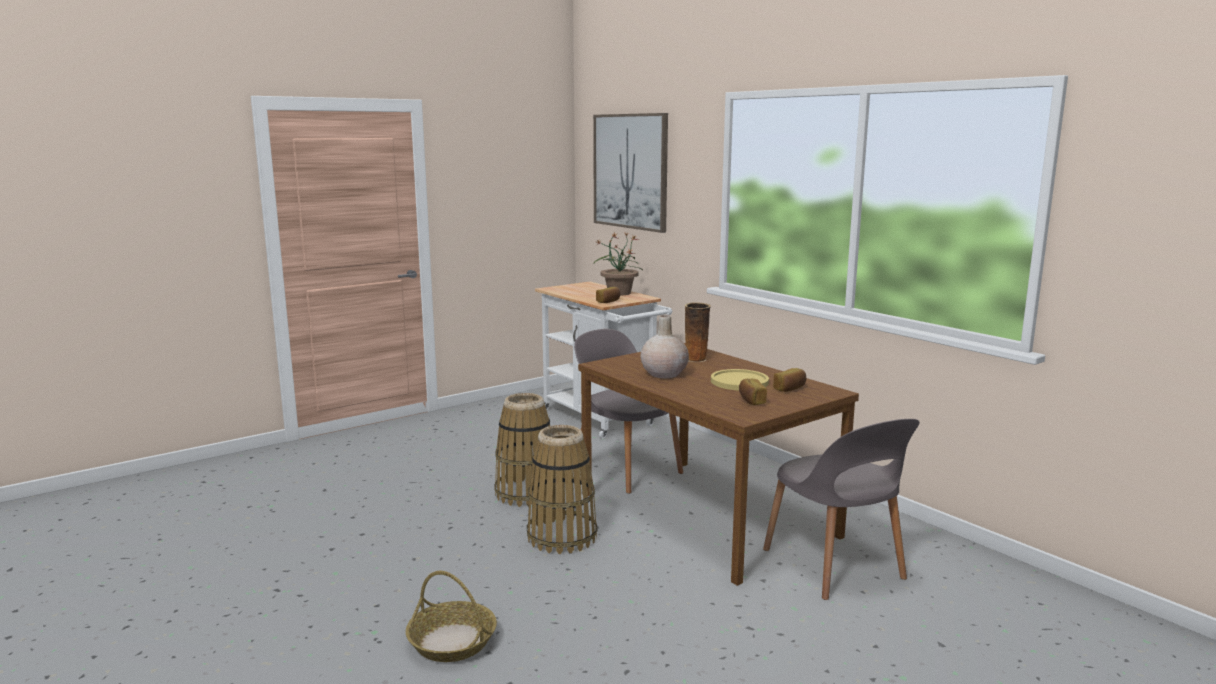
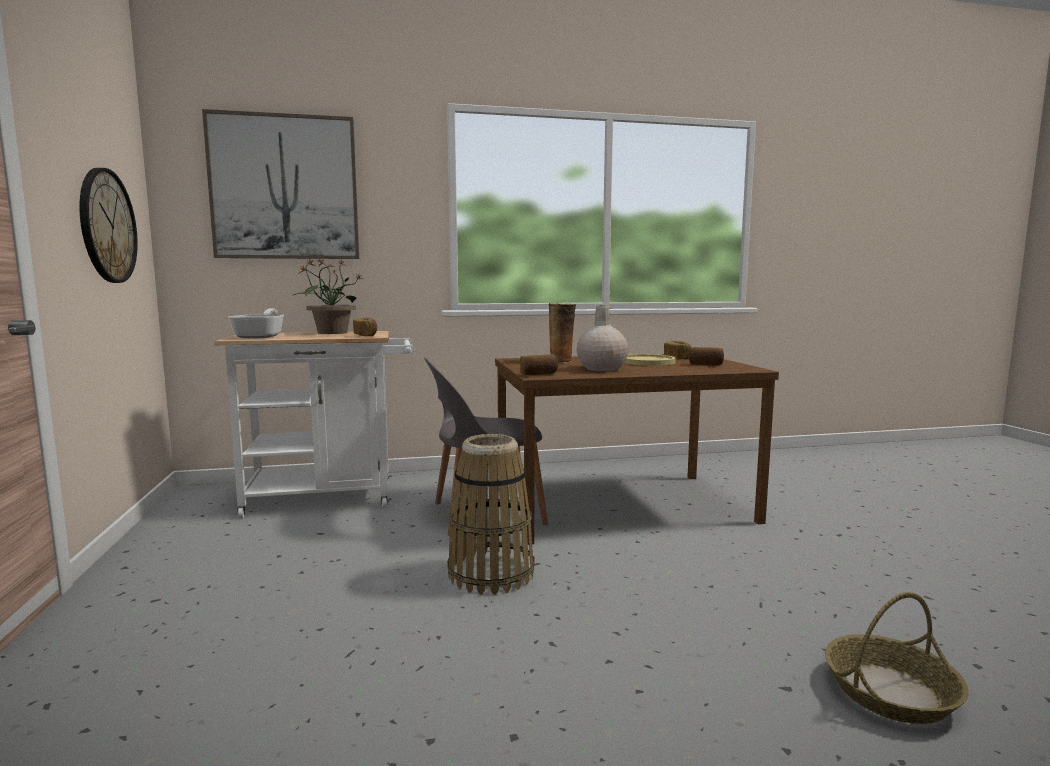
camera: 65 degrees left, 5 degrees down
basket [527,425,598,554] -> none
grey chair [763,419,919,600] -> none
none -> wall clock [79,168,138,283]
none -> frying pan [228,308,284,338]
none -> bread [520,354,558,375]

